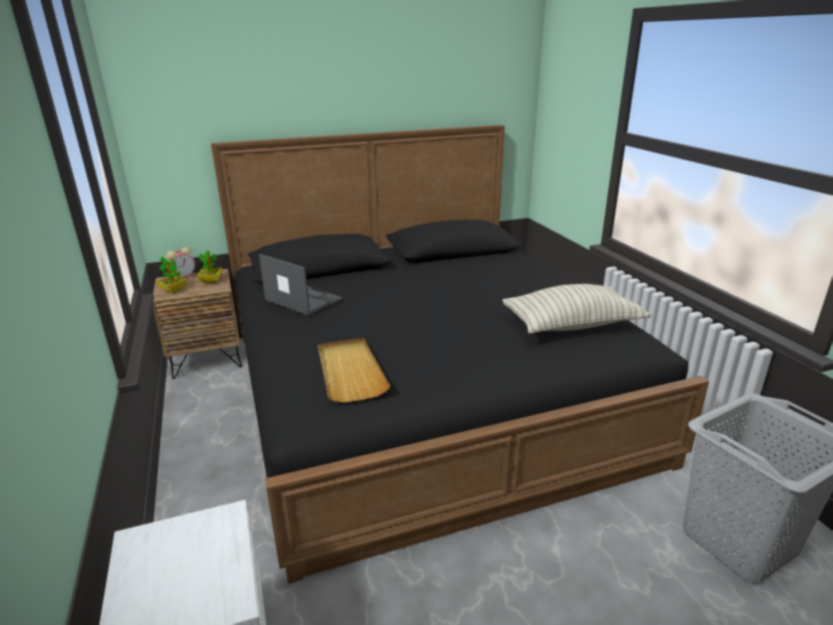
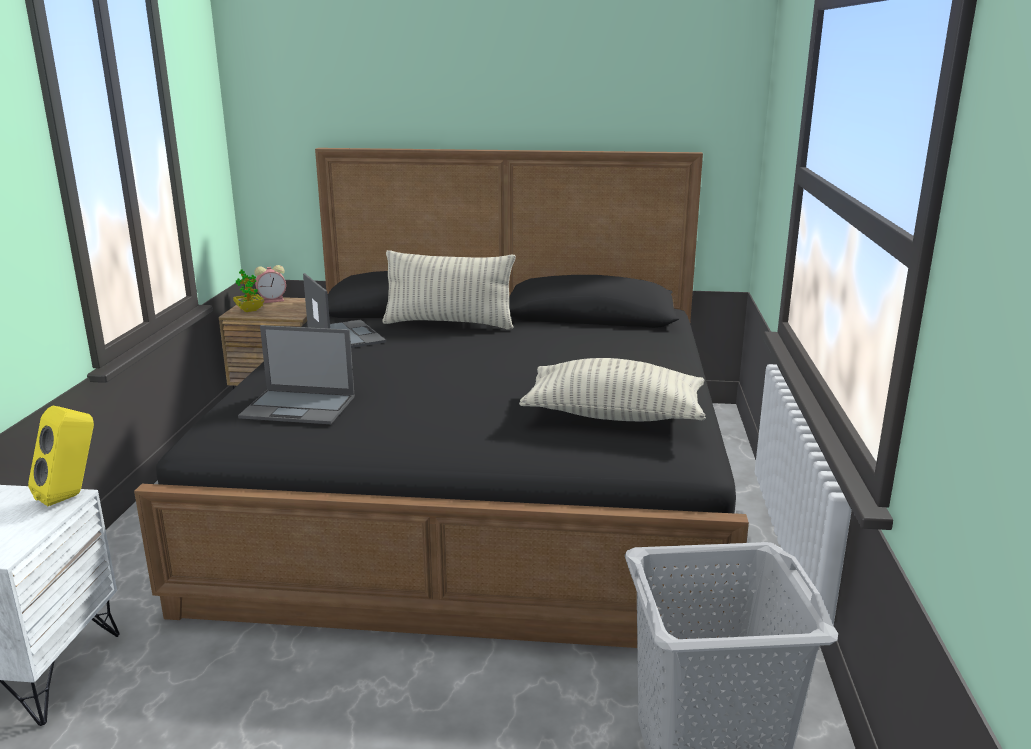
camera: 25 degrees right, 5 degrees down
potted plant [197,250,222,283] -> none
beige tray [318,338,390,403] -> laptop [238,325,355,424]
none -> yellow speaker [28,405,94,506]
none -> pillow [382,250,516,329]

